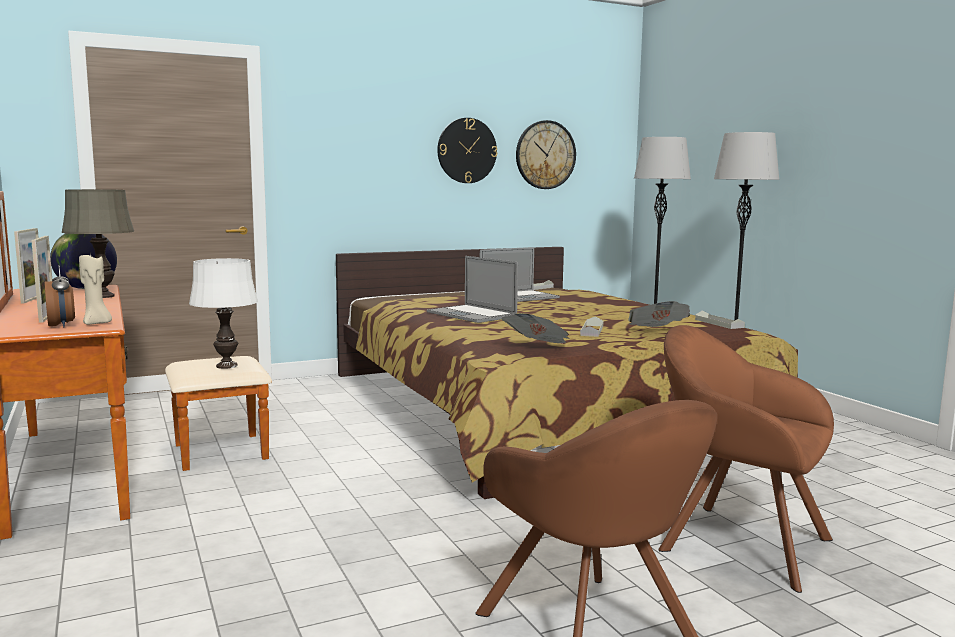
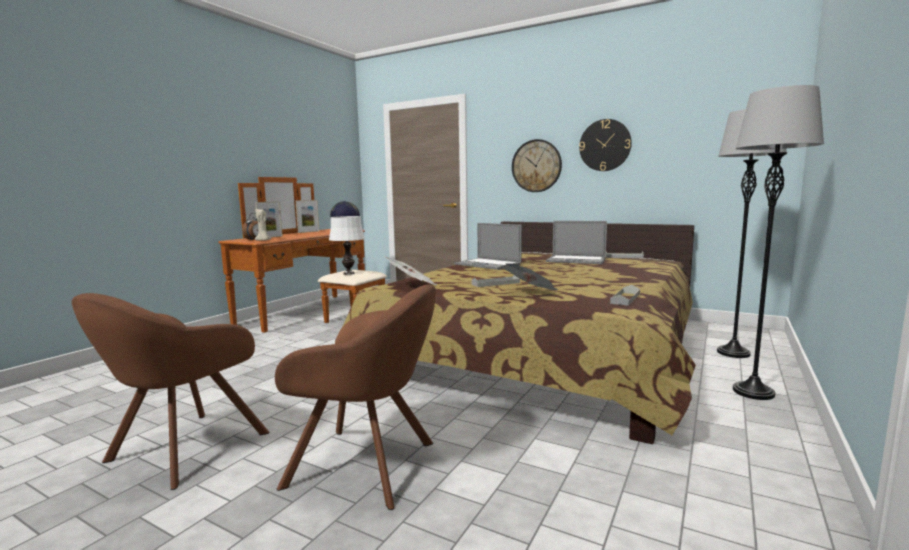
camera: 55 degrees right, 0 degrees up
grey table lamp [62,189,134,298] -> none
laptop [427,256,518,323] -> laptop turned 60 degrees counterclockwise [454,223,522,270]
wall clock [516,120,576,189] -> wall clock moved to [512,139,562,192]
brown armchair [658,325,834,593] -> brown armchair turned 105 degrees clockwise [275,285,436,510]

